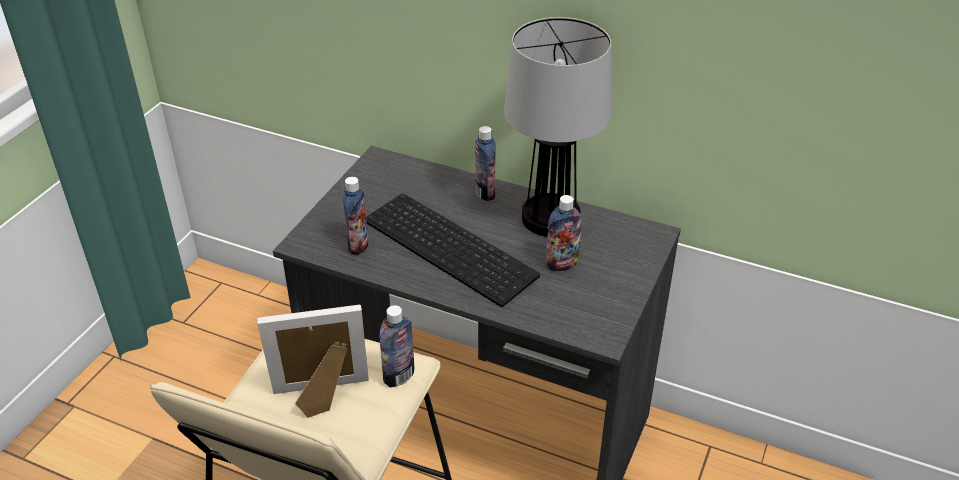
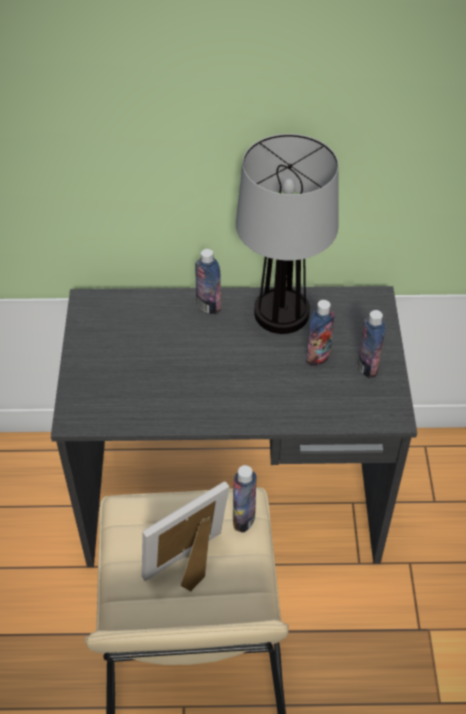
camera: 25 degrees left, 10 degrees up
bottle [342,177,369,255] -> bottle moved to [358,310,385,378]
keyboard [366,193,540,307] -> none

